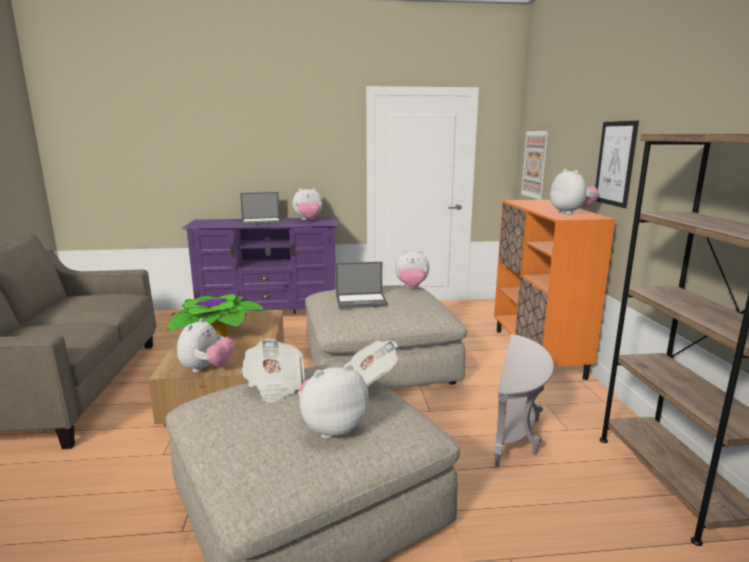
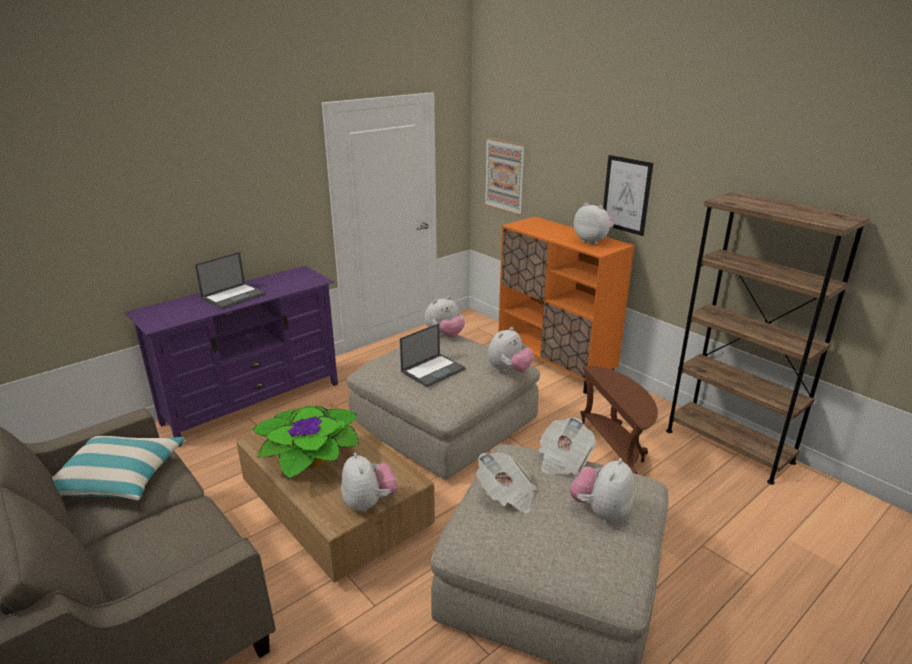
camera: 35 degrees left, 10 degrees up
plush toy [292,188,322,220] -> plush toy moved to [488,327,534,372]
grey side table [494,334,554,467] -> brown side table [580,366,658,474]
none -> pillow [52,436,185,501]

